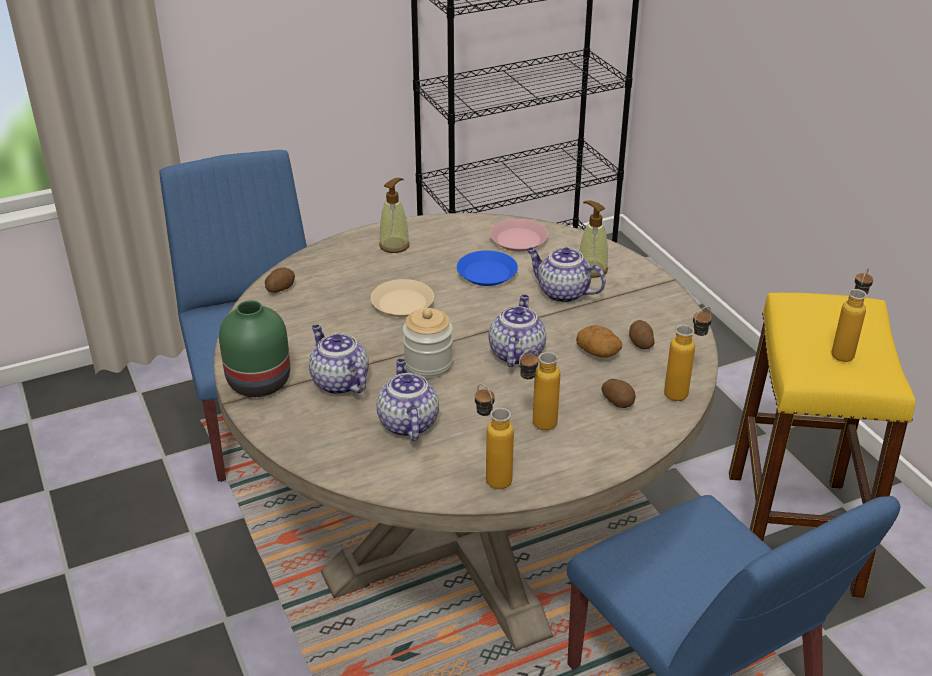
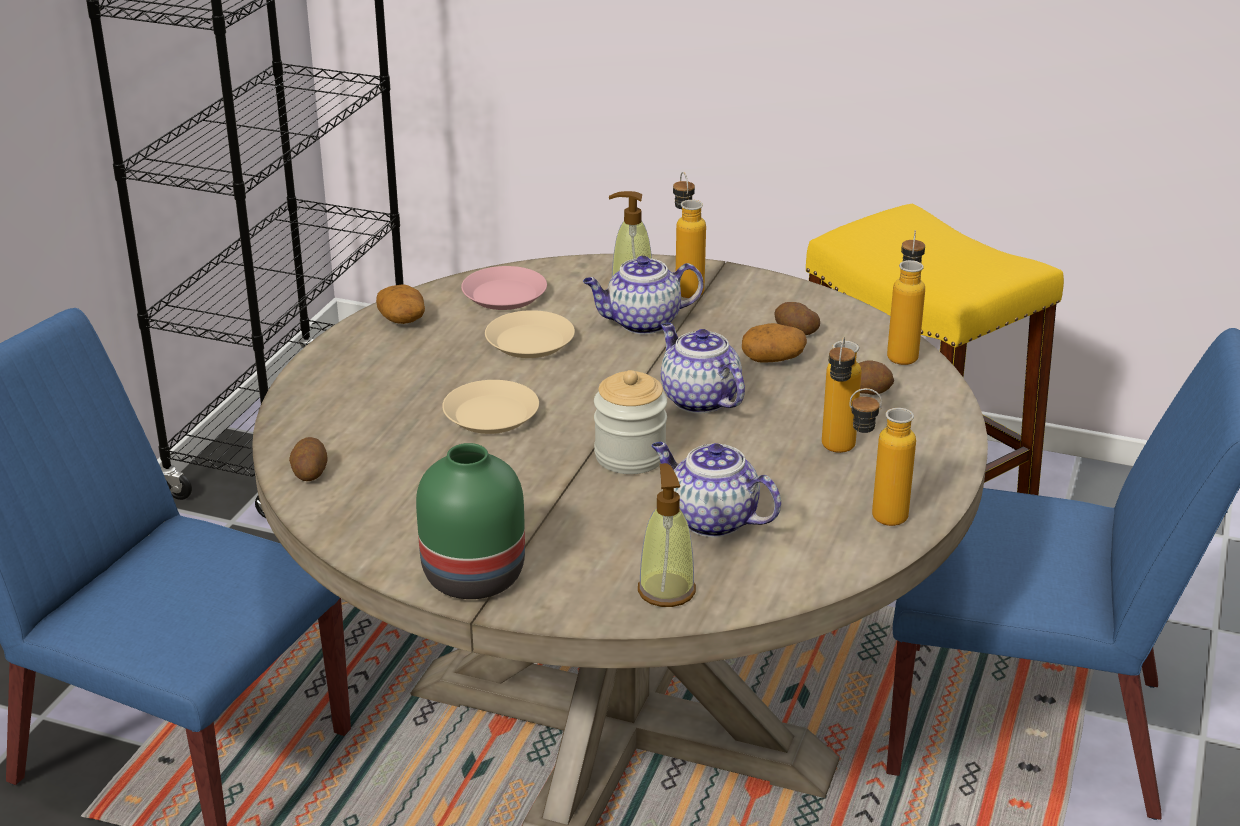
camera: 45 degrees left, 5 degrees down
teapot [309,325,369,395] -> none
soap dispenser [379,178,410,253] -> soap dispenser moved to [638,463,696,607]
blue plate [457,250,518,286] -> beige plate [485,310,575,358]
bottle [831,268,873,362] -> bottle moved to [673,172,706,298]
none -> potato [376,285,425,324]

